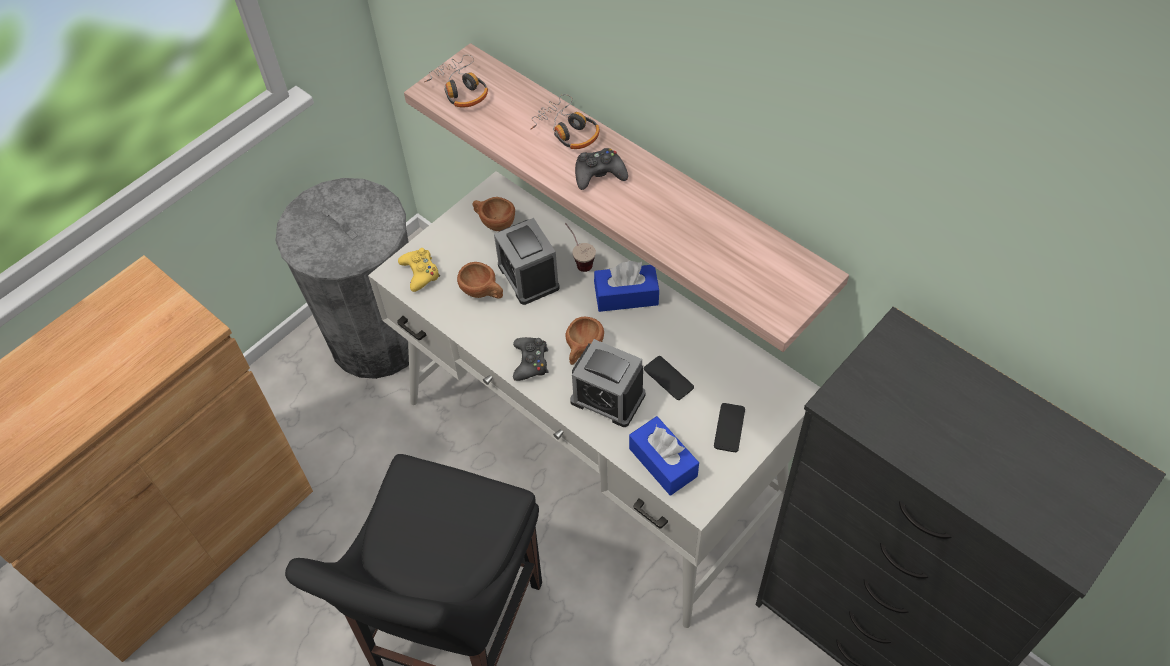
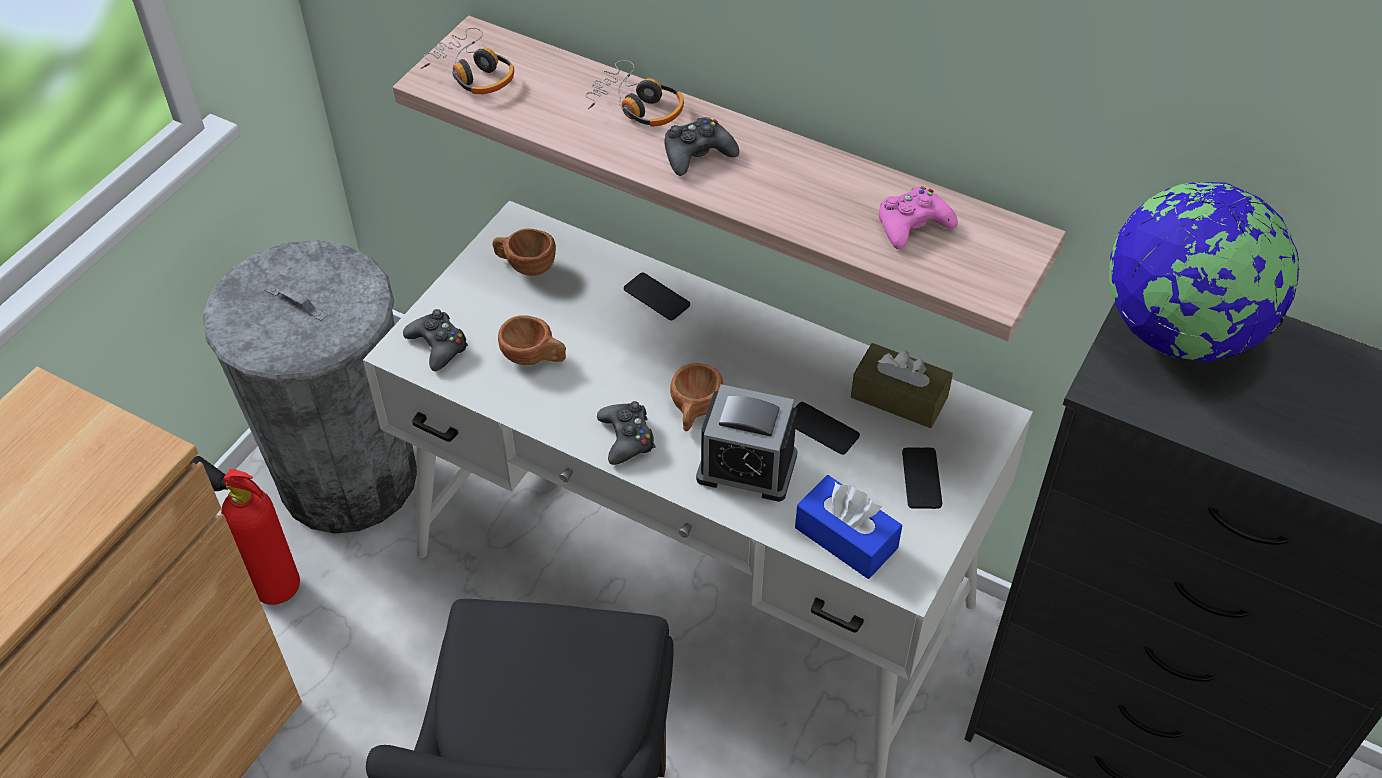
camera: 15 degrees left, 5 degrees down
yellow game controller [398,248,440,292] -> black game controller [403,309,468,371]
alarm clock [494,218,560,305] -> none
cup [565,223,596,272] -> phone [624,272,690,320]
blue tissue box [594,261,659,312] -> none
none -> fire extinguisher [192,456,300,605]
none -> brown tissue box [851,343,953,428]
none -> pink game controller [879,186,958,249]
none -> globe [1109,182,1299,362]

